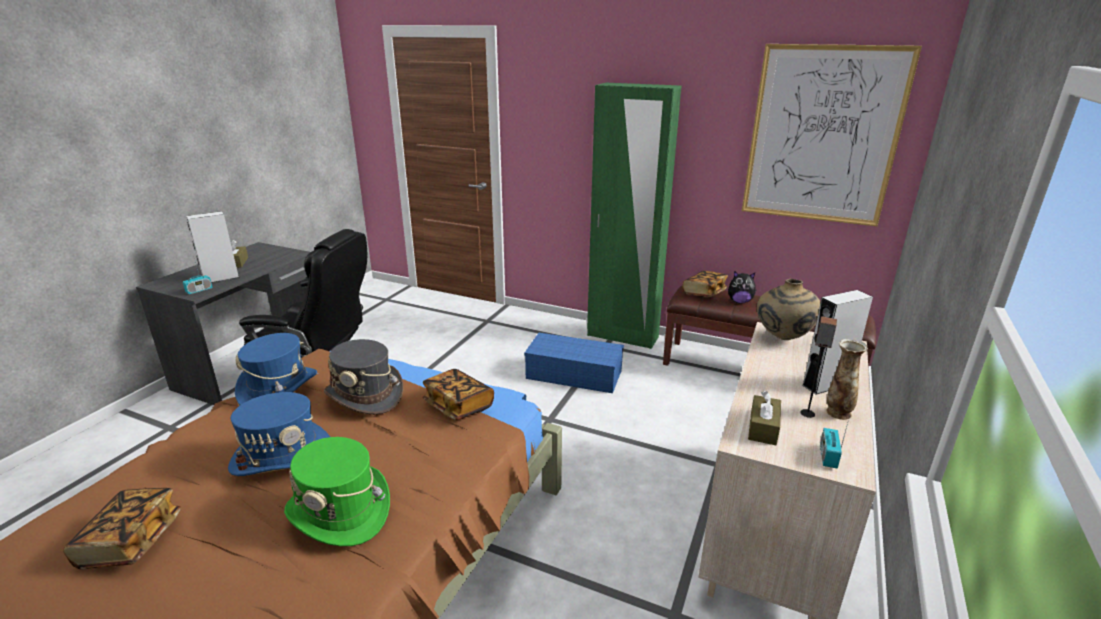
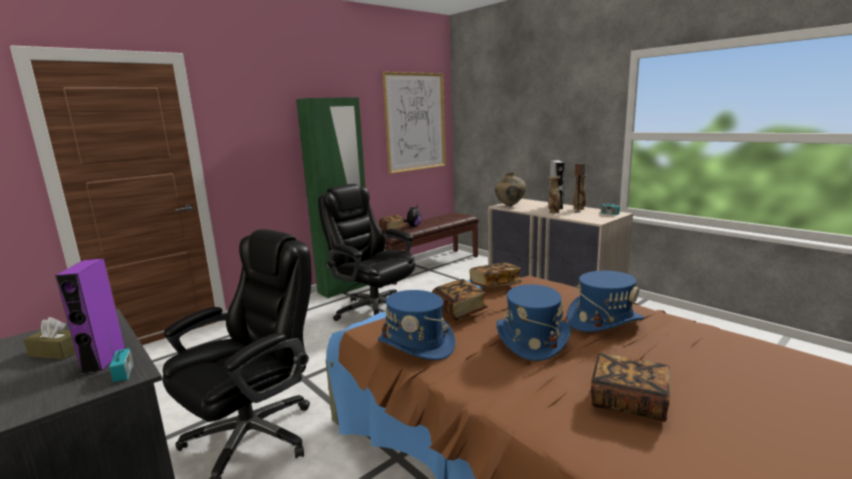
camera: 65 degrees left, 10 degrees down
grey speaker [187,211,240,283] -> purple speaker [55,258,125,374]
green hat [284,437,390,546] -> blue hat [567,270,644,332]
grey hat [324,339,403,415] -> book [432,279,488,320]
blue storage box [524,333,624,393] -> black office chair [318,184,415,321]
brown tissue box [748,391,781,445] -> none
none -> vase [548,176,561,213]

